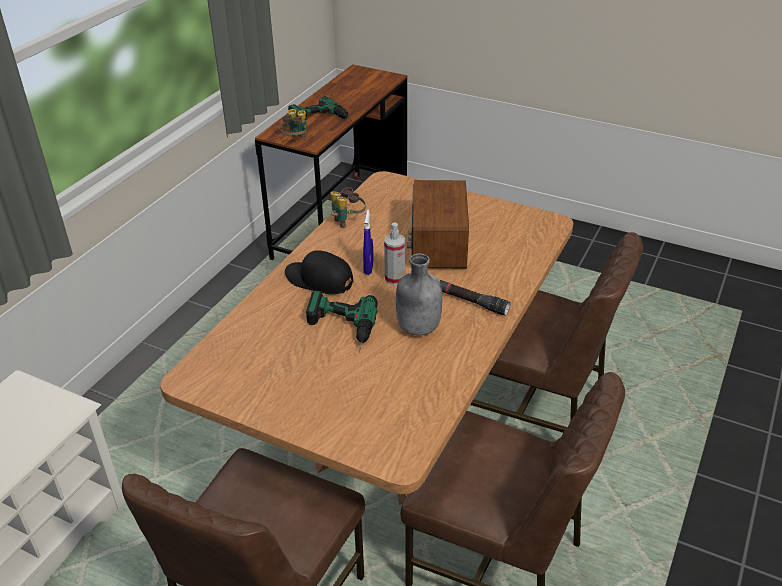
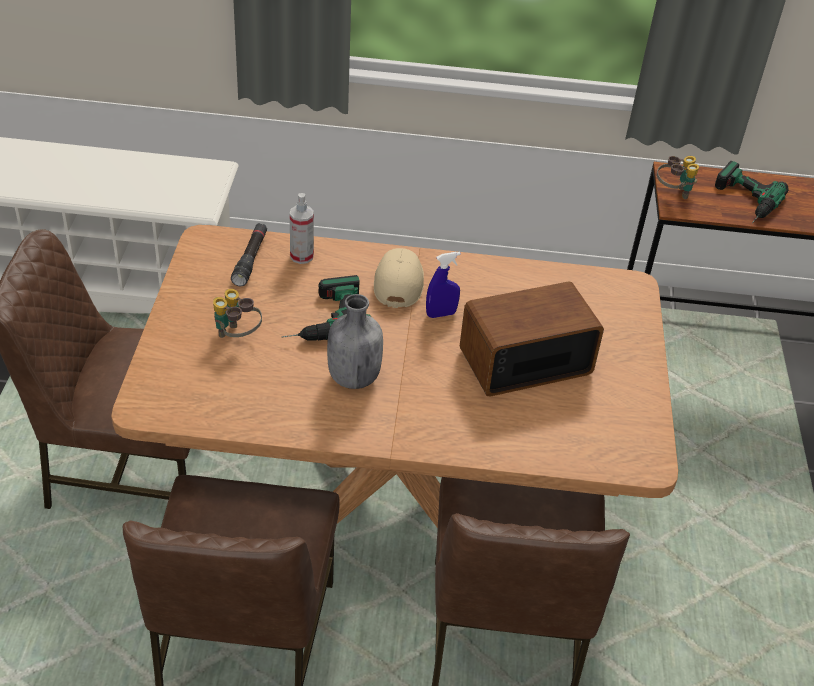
camera: 65 degrees right, 5 degrees up
black cap [285,250,354,294] -> beige cap [374,248,424,308]
binoculars [331,187,366,228] -> binoculars moved to [213,289,262,338]
spray bottle [384,223,405,285] -> spray bottle moved to [290,193,314,264]
black flashlight [440,280,510,316] -> black flashlight moved to [231,223,267,286]

